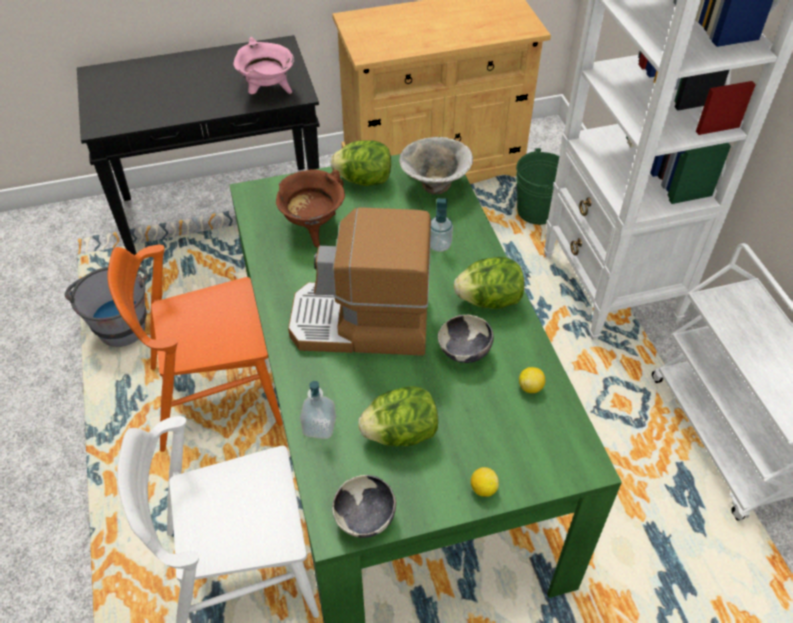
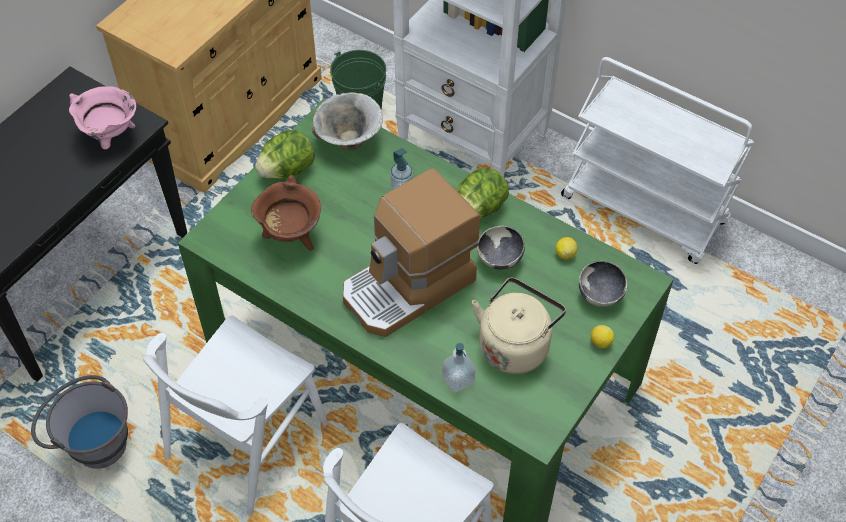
camera: 40 degrees left, 5 degrees up
orange chair [108,245,283,452] -> white chair [143,315,328,516]
bowl [332,475,396,538] -> bowl moved to [579,261,628,307]
lettuce [358,386,438,446] -> beige kettle [472,277,566,374]

